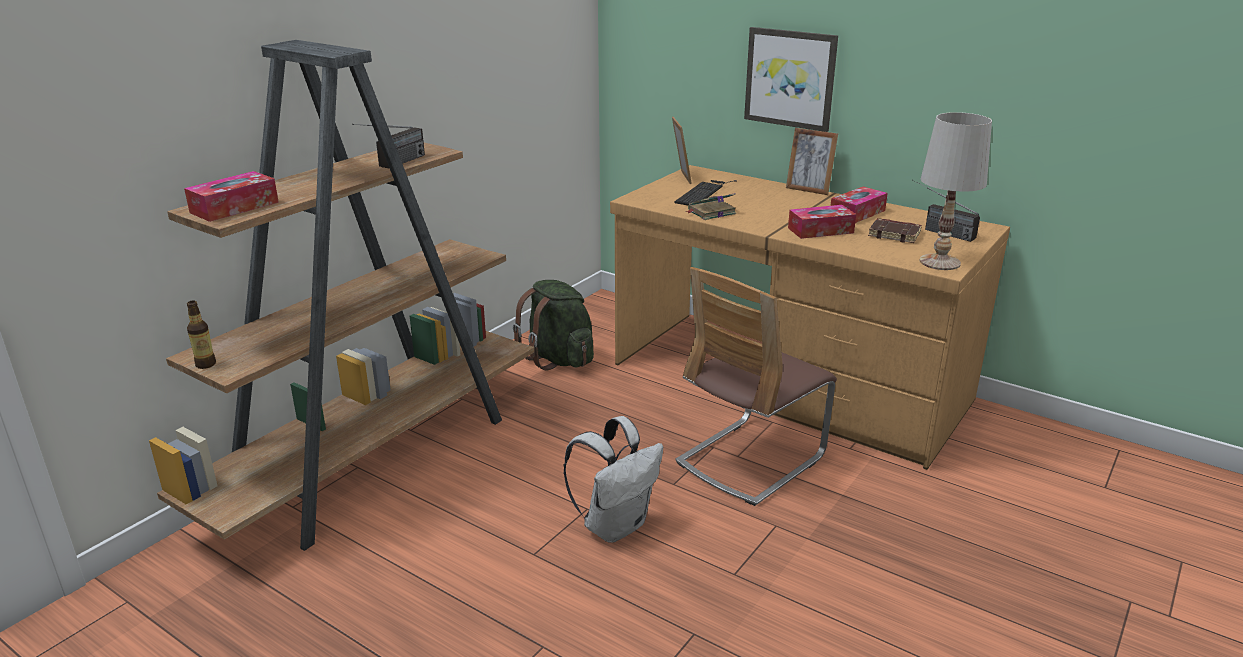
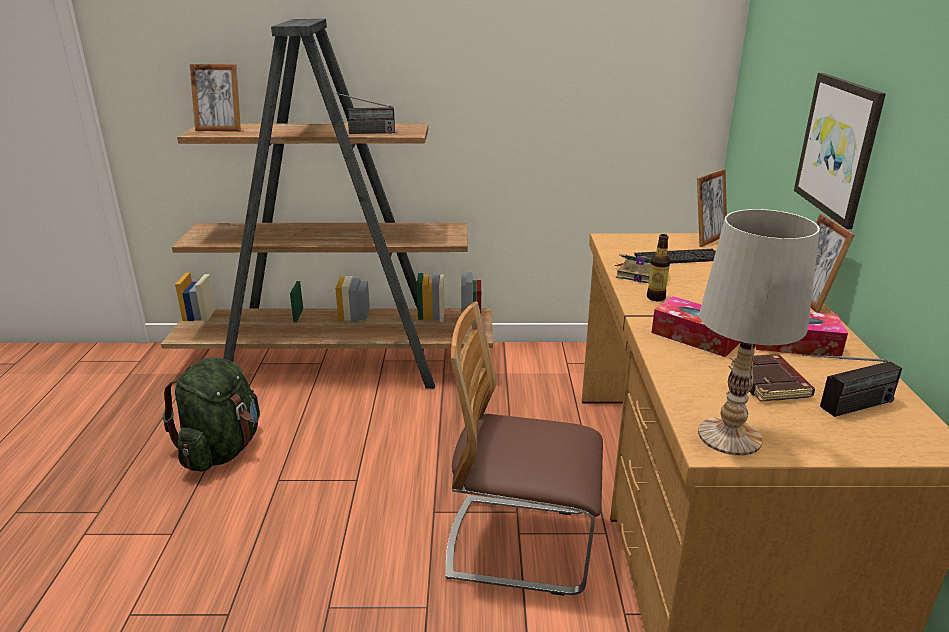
camera: 55 degrees right, 0 degrees up
tissue box [184,171,279,222] -> picture frame [190,64,241,132]
bottle [187,301,216,369] -> bottle moved to [647,234,670,301]
green backpack [513,280,594,370] -> green backpack moved to [162,357,260,471]
white backpack [563,416,663,543] -> none
radio [912,180,980,242] -> radio turned 120 degrees counterclockwise [802,354,902,417]

